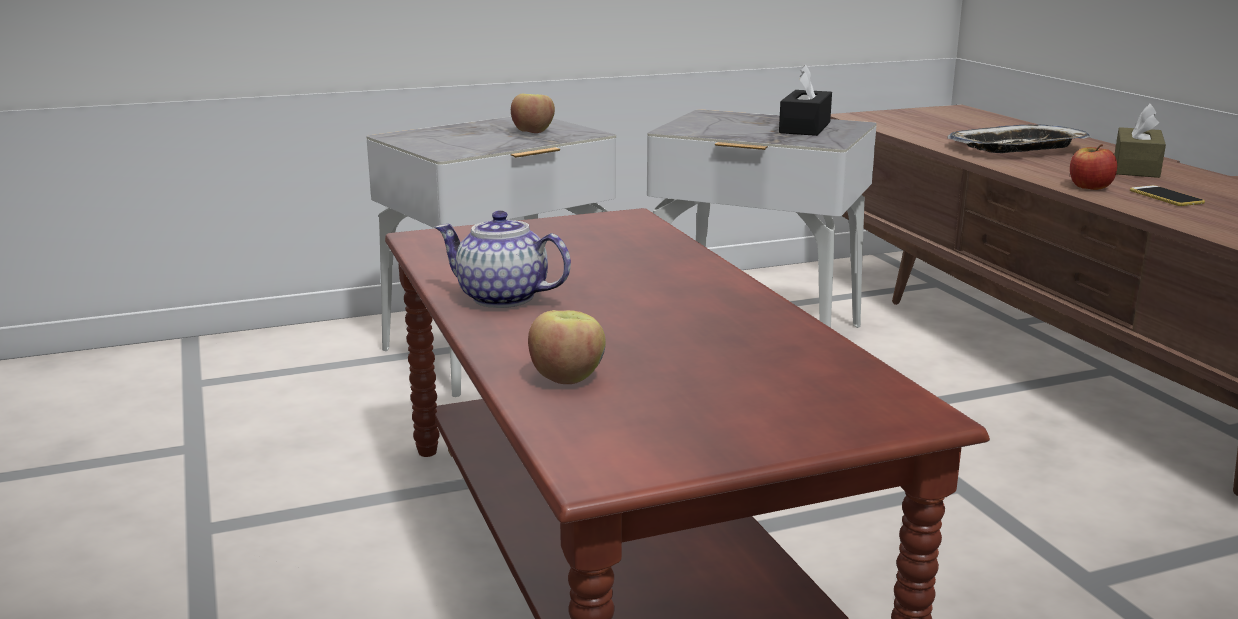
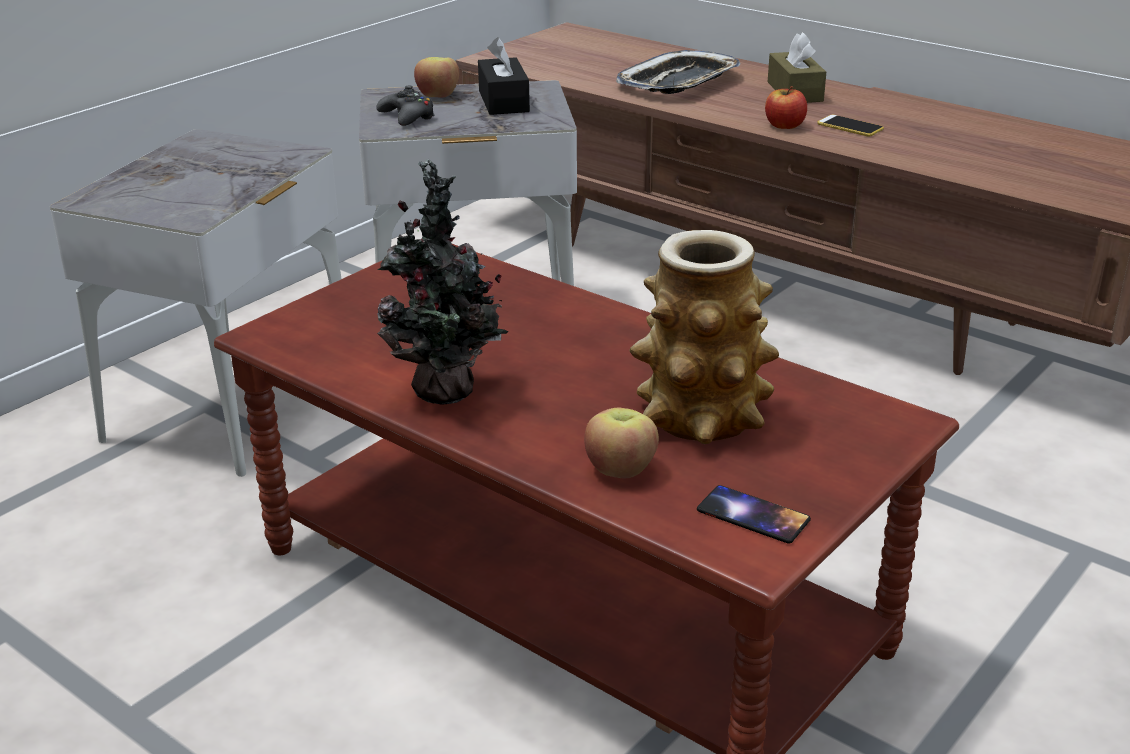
camera: 30 degrees left, 10 degrees up
teapot [435,210,571,308] -> potted plant [377,159,508,405]
apple [511,94,555,133] -> apple moved to [414,57,459,98]
none -> black game controller [376,85,435,126]
none -> vase [630,230,779,444]
none -> phone [697,485,811,544]

